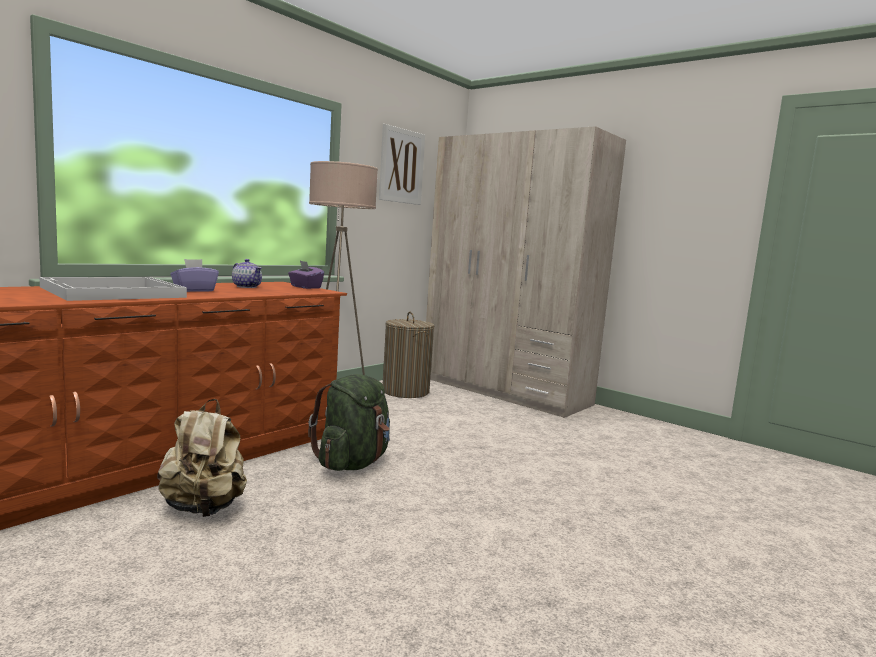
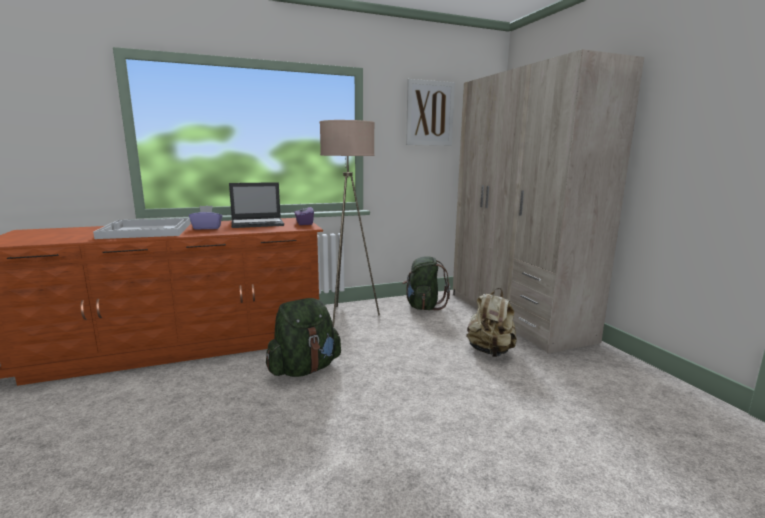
camera: 30 degrees right, 5 degrees up
beige backpack [157,399,247,517] -> beige backpack moved to [467,288,517,357]
teapot [232,259,262,288] -> laptop [229,182,284,228]
laundry basket [383,312,434,398] -> green backpack [402,256,450,310]

